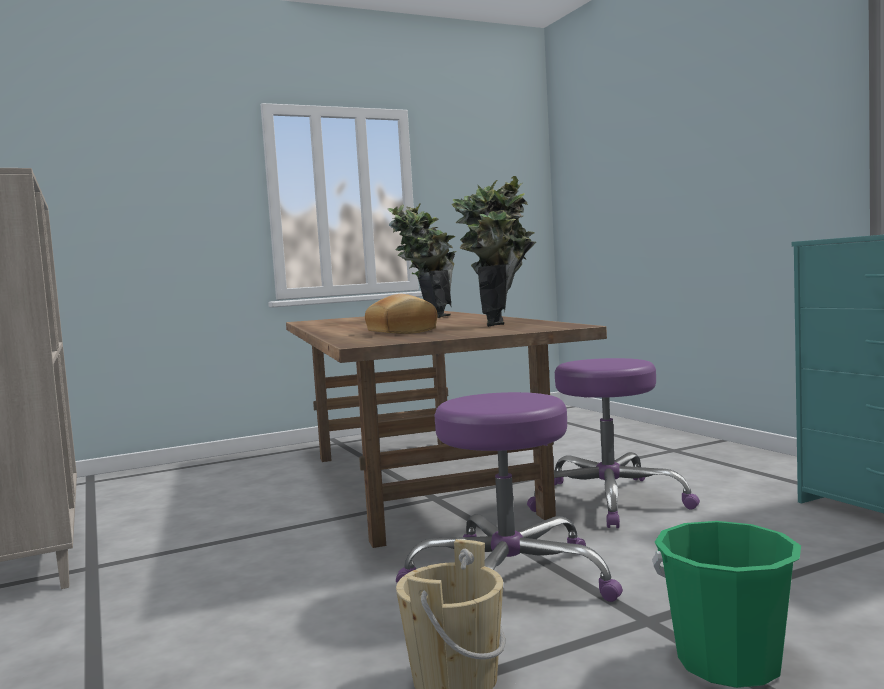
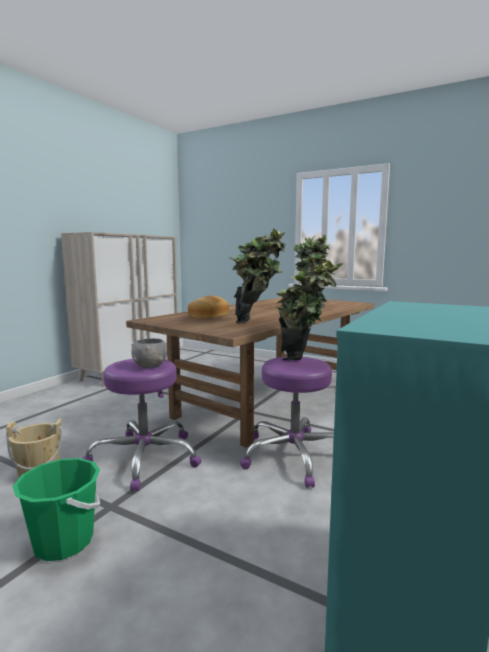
camera: 55 degrees right, 5 degrees up
none -> grey bowl [131,338,167,368]
none -> potted plant [275,260,343,360]

